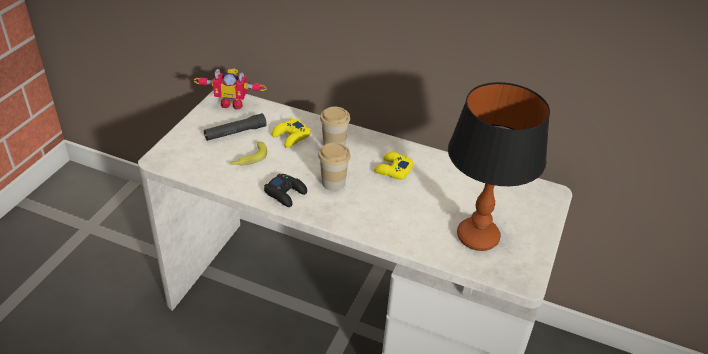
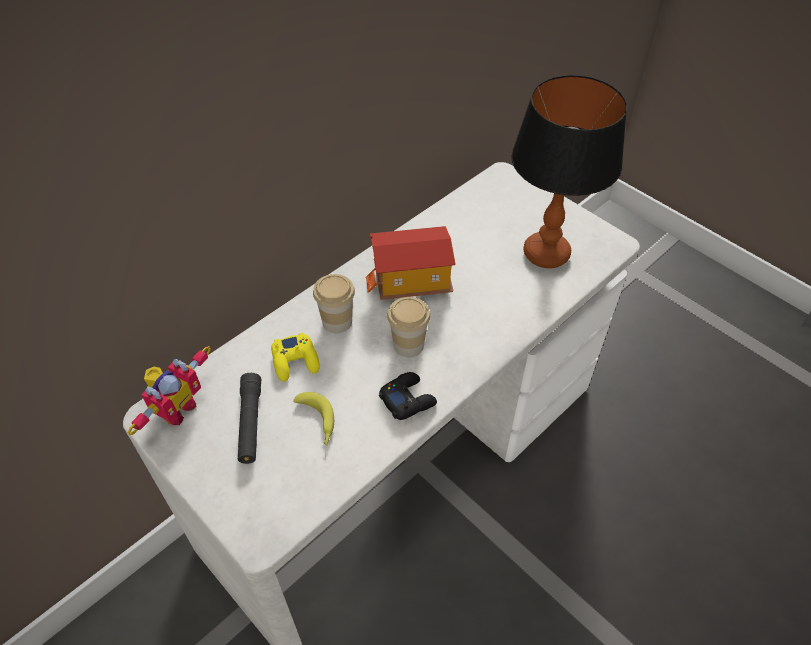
camera: 65 degrees left, 10 degrees up
yellow game controller [374,152,414,180] -> toy house [365,226,456,300]

